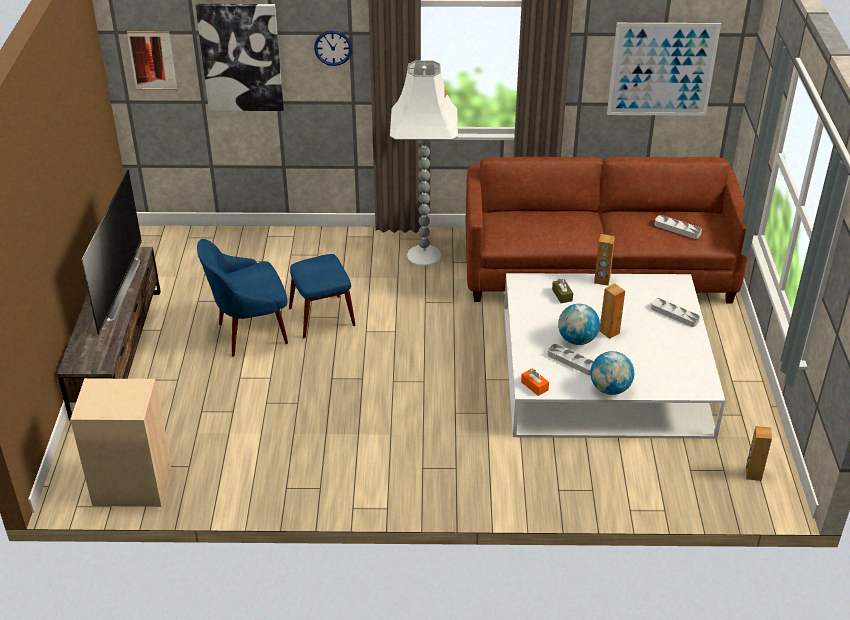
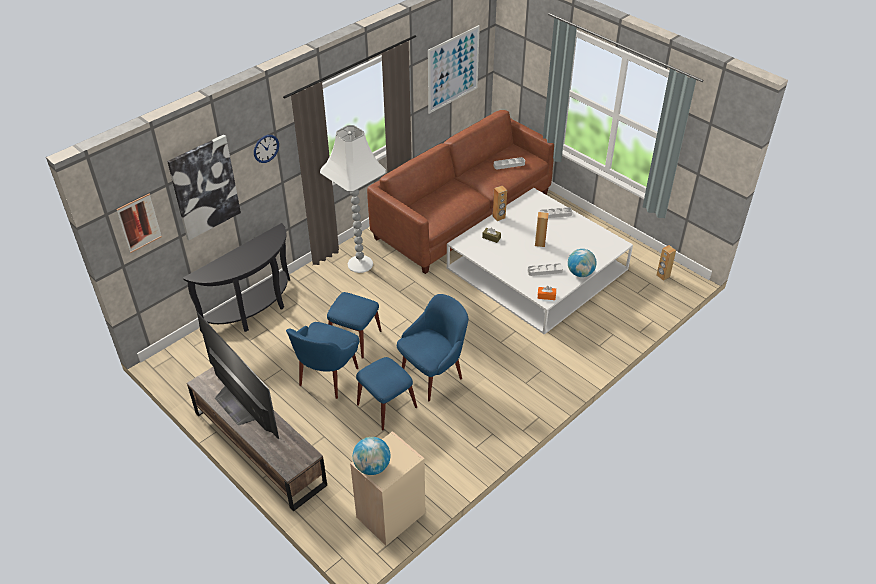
camera: 45 degrees left, 5 degrees up
globe [558,304,600,345] -> globe moved to [353,437,390,475]
none -> black console table [183,223,290,332]
none -> blue armchair [356,294,468,430]

